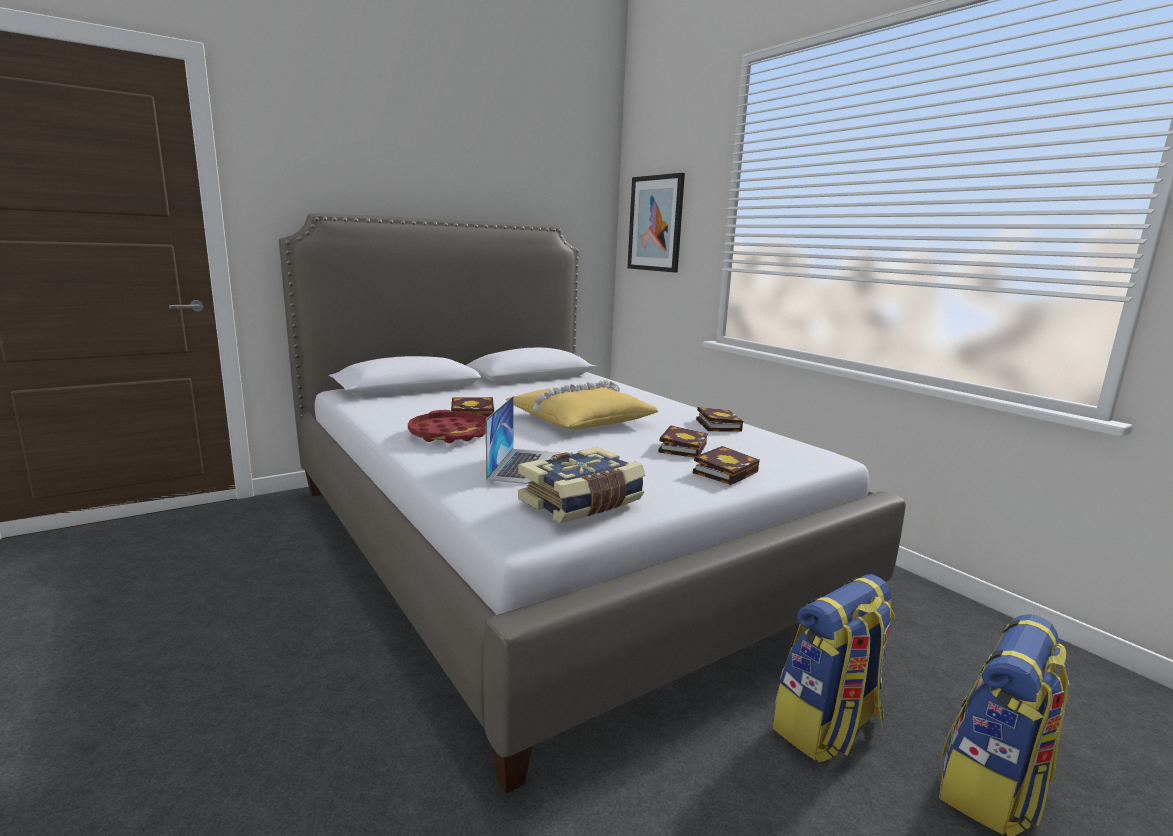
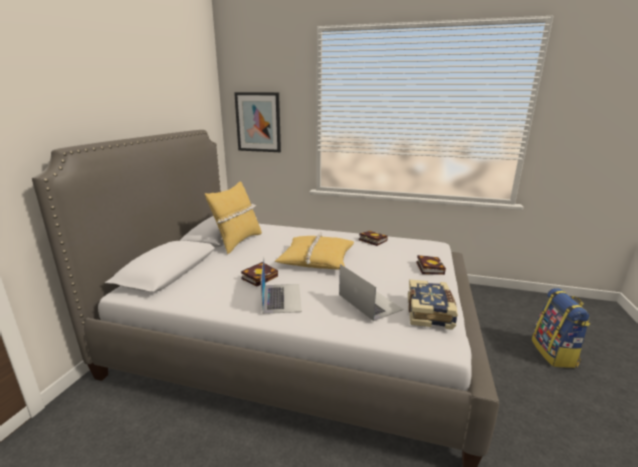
camera: 40 degrees left, 5 degrees up
red tray [408,410,488,443] -> laptop [261,257,302,314]
book [658,425,708,458] -> none
backpack [773,574,895,763] -> none
none -> yellow pillow [205,181,262,254]

